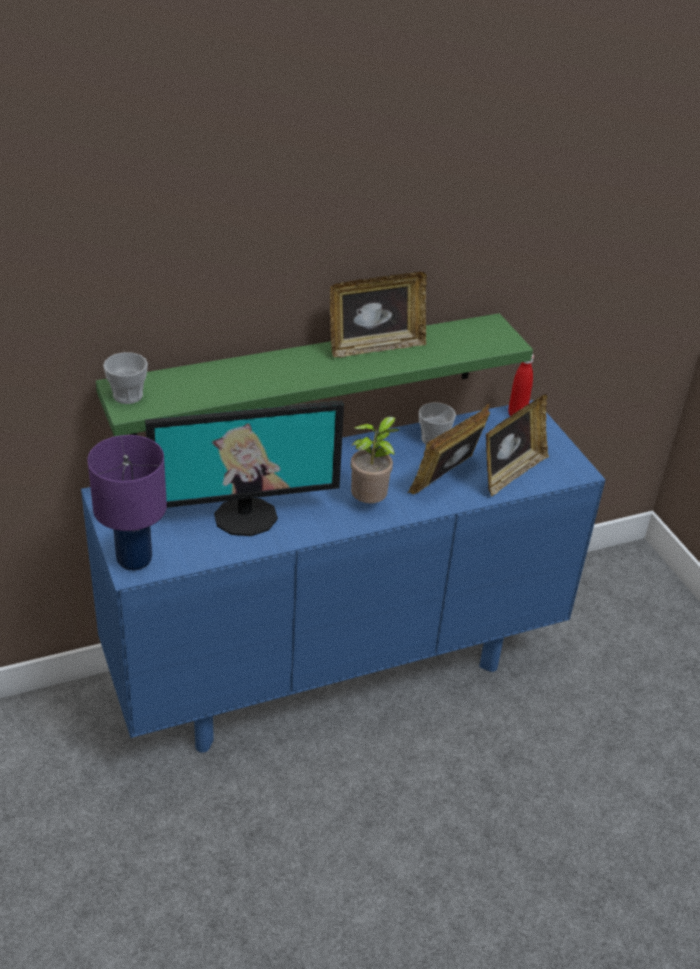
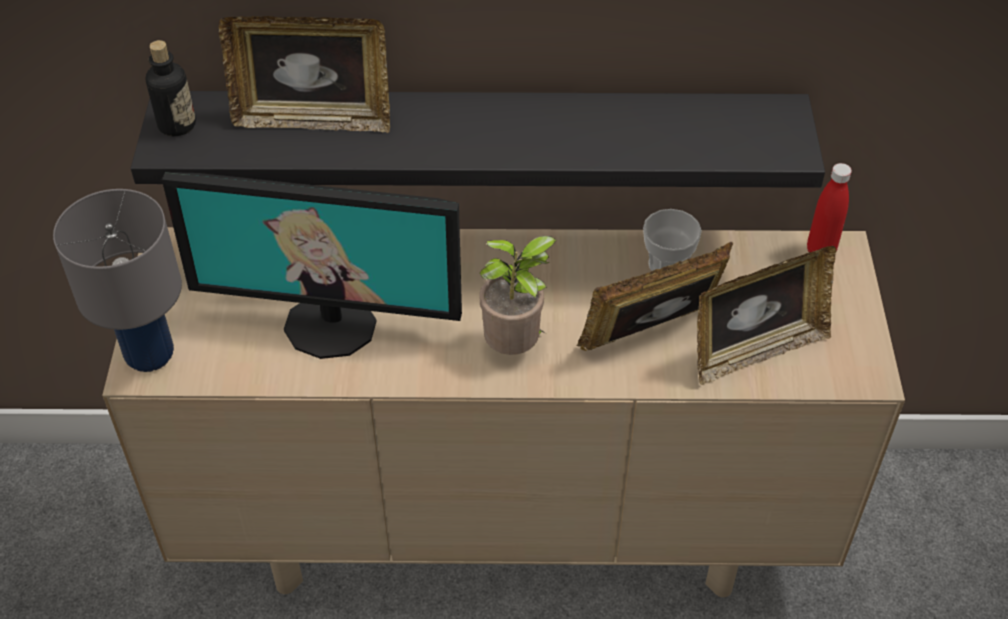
camera: 25 degrees right, 10 degrees up
blue dresser [81,400,606,753] -> beige dresser [102,227,905,597]
purple table lamp [88,435,167,571] -> grey table lamp [53,189,182,372]
green shelf [96,313,533,437] -> black shelf [131,91,825,188]
cup [103,352,148,404] -> bottle [145,40,196,136]
picture frame [330,272,427,357] -> picture frame moved to [219,16,390,133]

